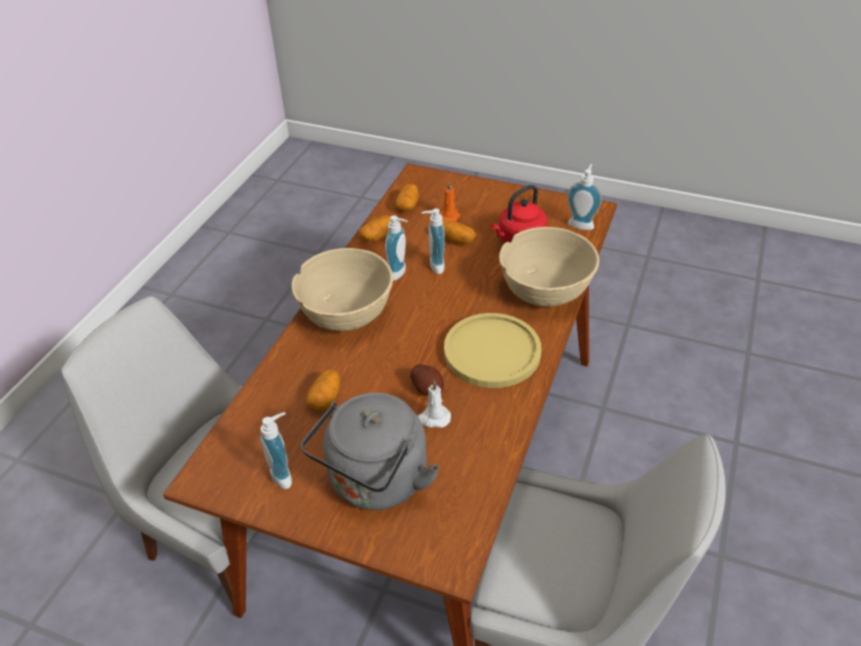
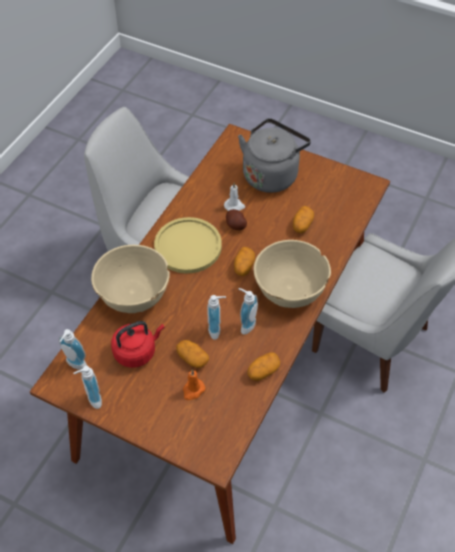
camera: 175 degrees left, 10 degrees up
soap dispenser [260,412,292,489] -> soap dispenser moved to [73,366,102,409]
potato [395,184,419,211] -> potato moved to [234,247,255,276]

